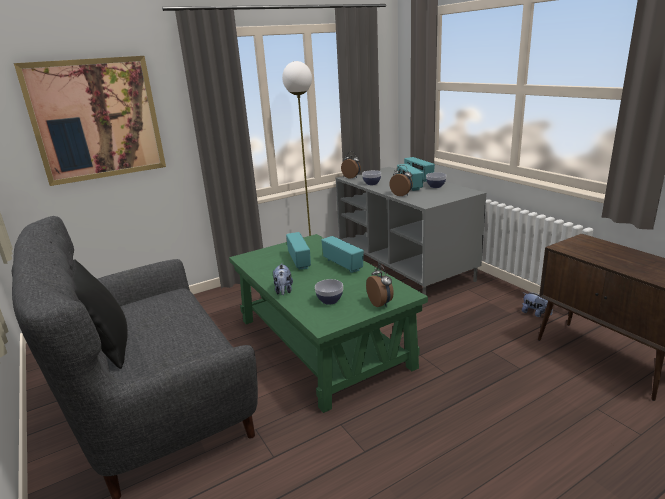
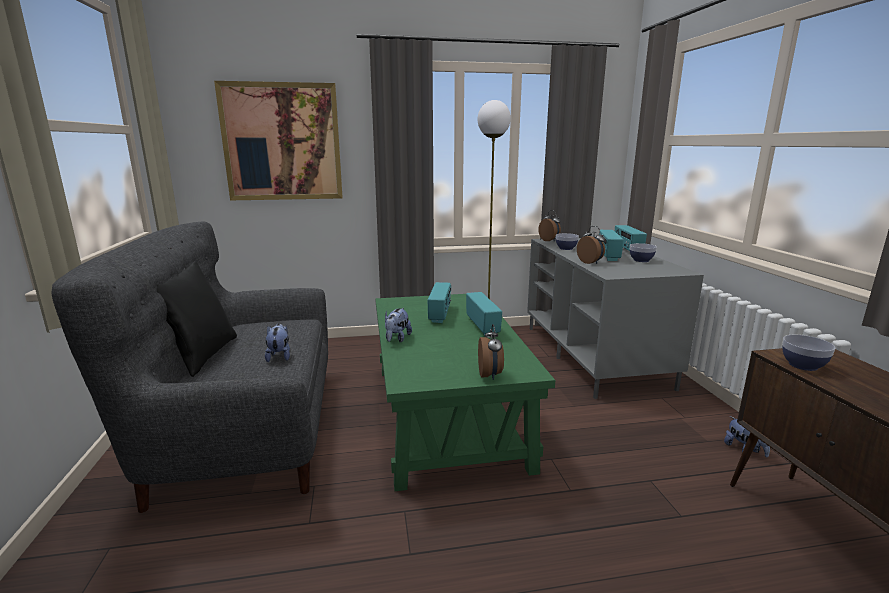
camera: 20 degrees right, 5 degrees down
bowl [315,279,343,305] -> bowl moved to [782,335,835,371]
none -> plush toy [265,323,290,362]

